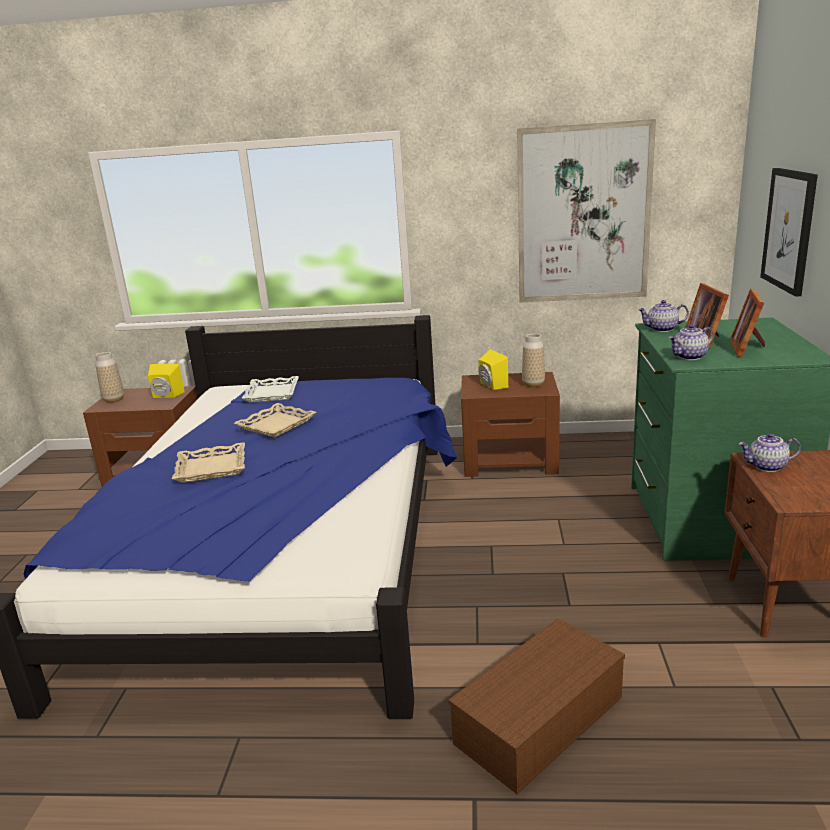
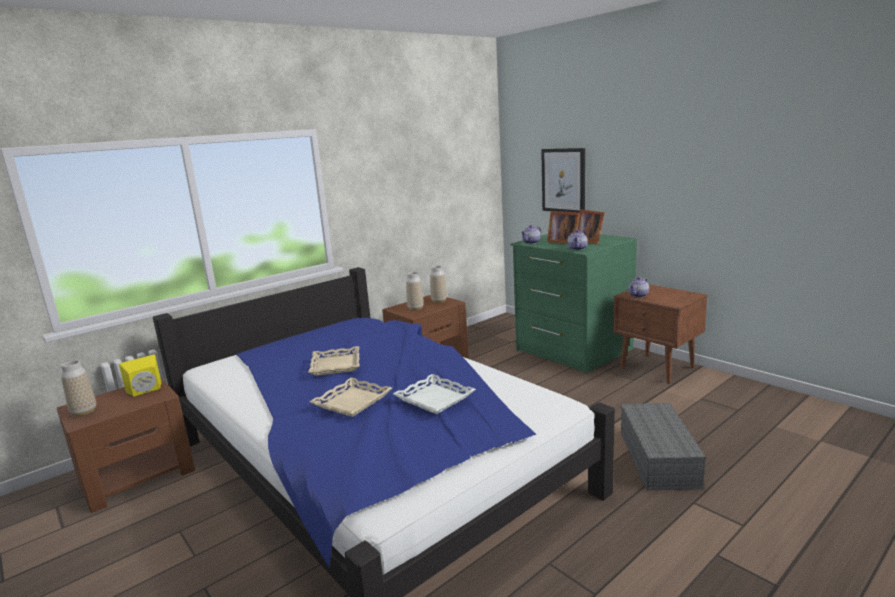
camera: 45 degrees left, 5 degrees down
white tray [242,376,299,402] -> white tray moved to [393,374,476,414]
brown storage box [448,618,625,794] -> grey storage box [621,403,706,490]
yellow speaker [478,349,508,390] -> vase [406,272,424,311]
picture [517,119,656,302] -> none

